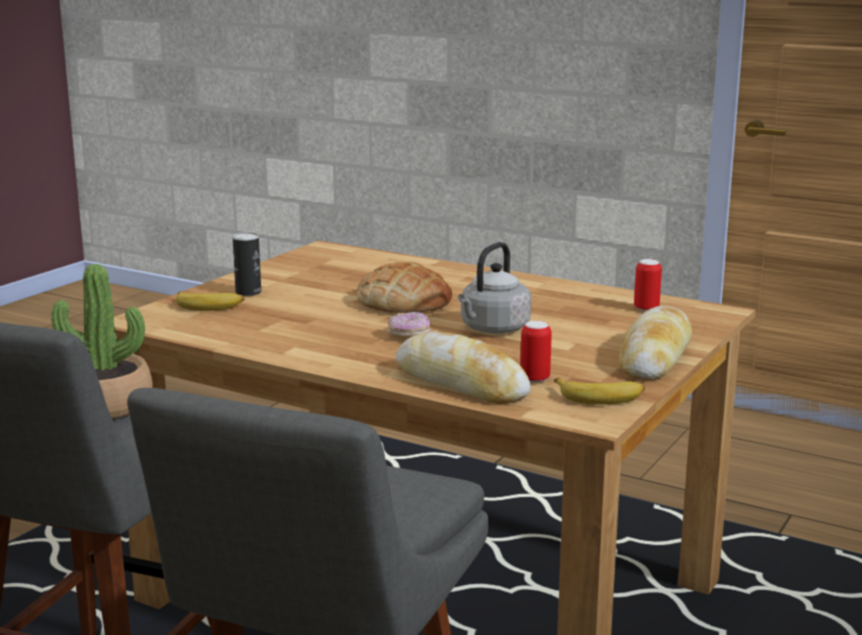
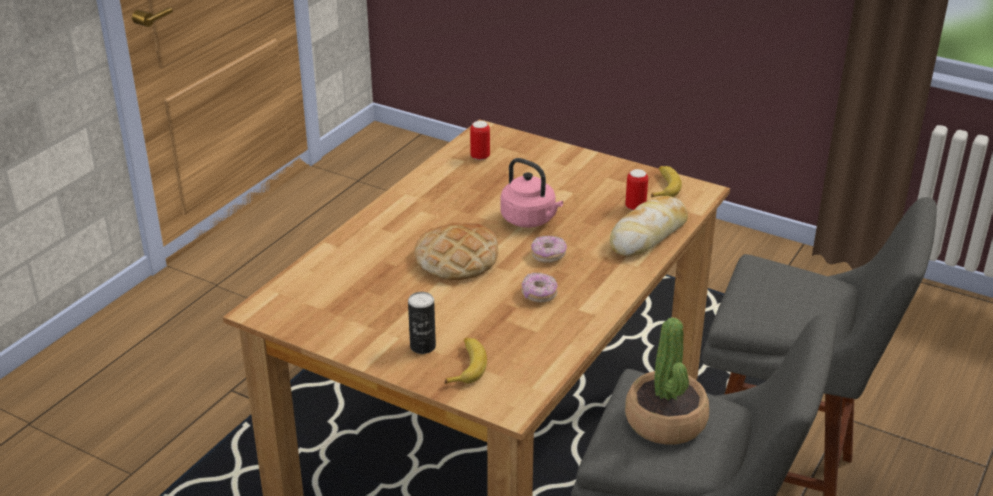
camera: 90 degrees left, 15 degrees up
grey kettle [458,242,531,334] -> pink kettle [500,158,563,228]
bread [619,306,692,380] -> none
none -> donut [521,273,558,303]

